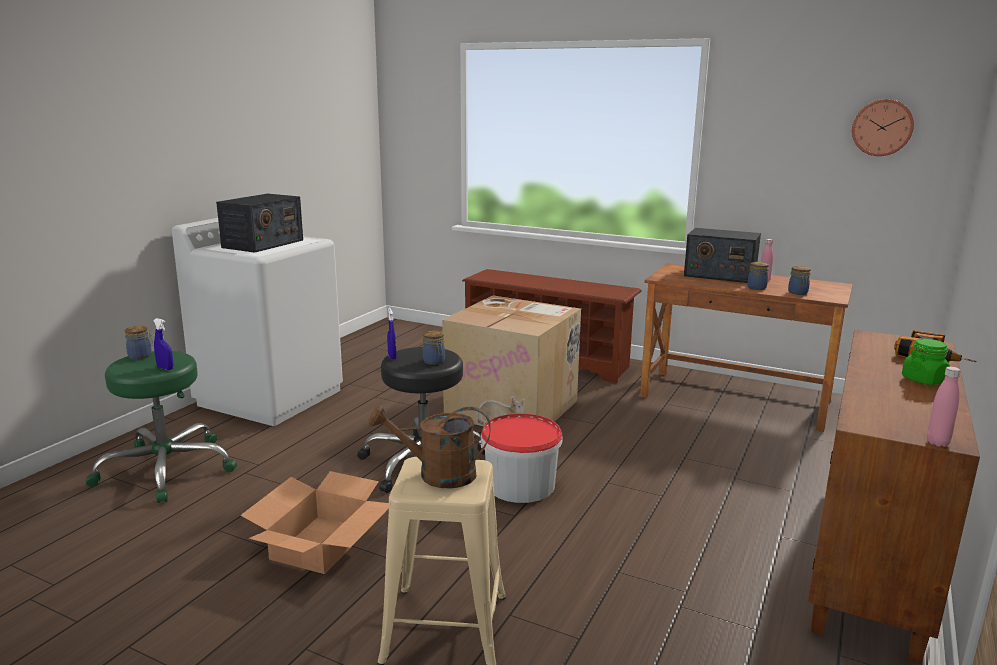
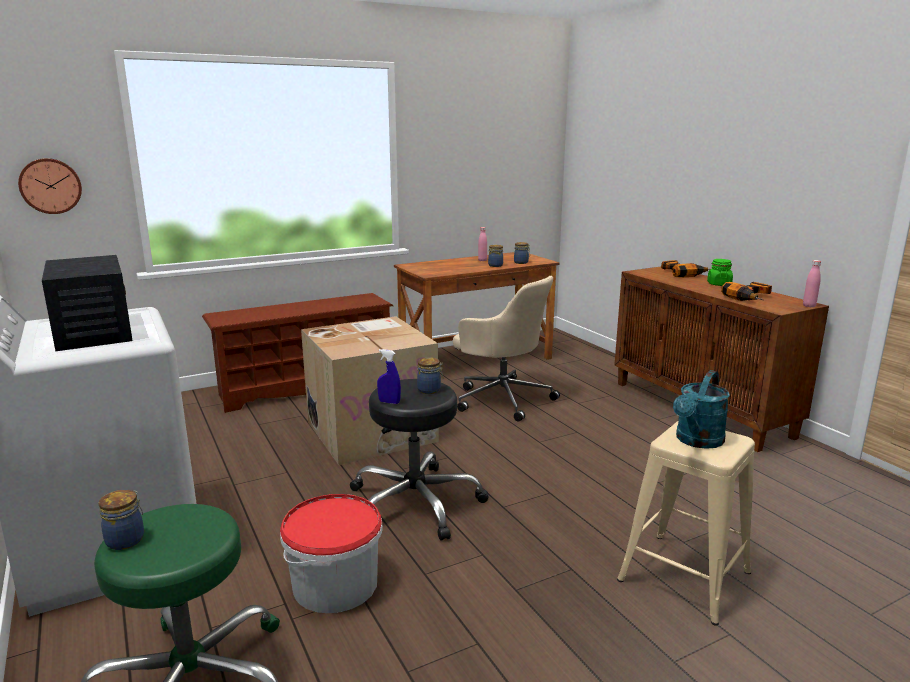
camera: 55 degrees left, 0 degrees up
blue spray bottle [153,318,173,370] -> none
cardboard box [240,471,389,574] -> none
brown watering can [369,404,491,488] -> turquoise watering can [673,370,730,449]
bucket [480,413,562,503] -> bucket moved to [280,494,383,613]
radio [684,228,761,283] -> none
wall clock [852,99,914,156] -> wall clock moved to [18,158,82,214]
none -> beige office chair [453,276,560,422]
none -> power drill [721,282,772,301]

